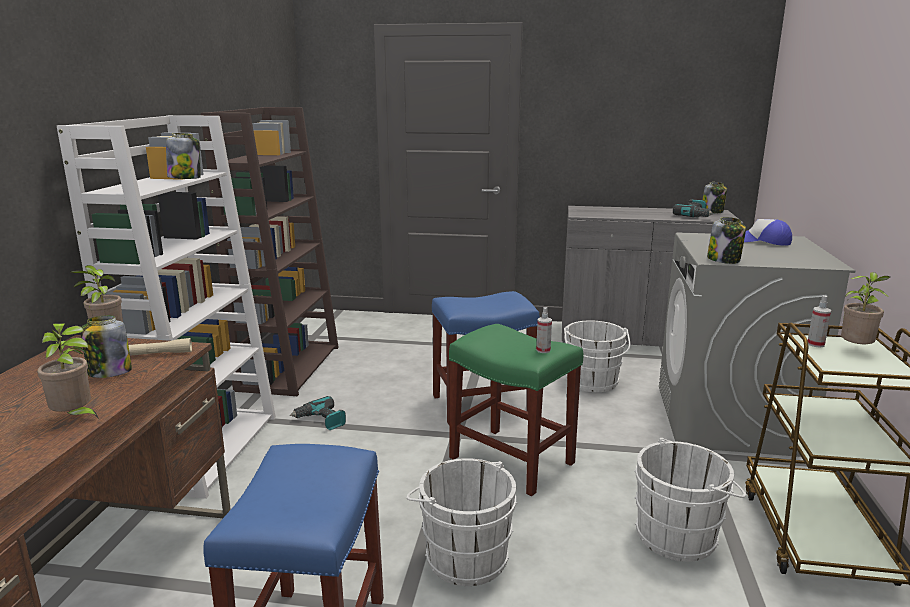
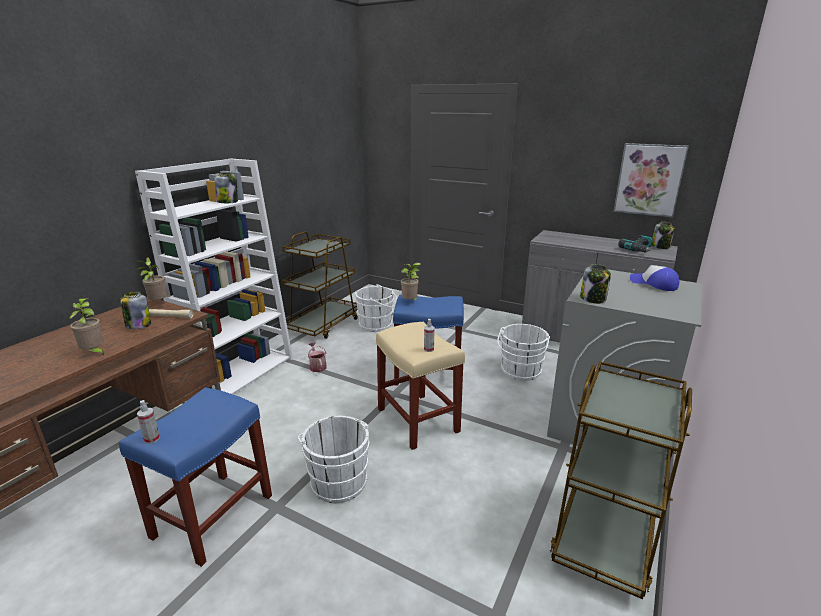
camera: 20 degrees right, 5 degrees up
brown bookcase [201,107,339,396] -> brown cart [282,231,358,339]
power drill [290,396,346,430] -> watering can [308,342,327,372]
green stool [449,324,583,496] -> beige stool [376,322,465,450]
white bucket [634,438,746,562] -> white bucket moved to [355,284,397,332]
spray bottle [808,295,831,348] -> spray bottle moved to [137,400,160,444]
potted plant [841,272,890,344] -> potted plant moved to [401,263,421,300]
none -> picture [613,143,689,218]

